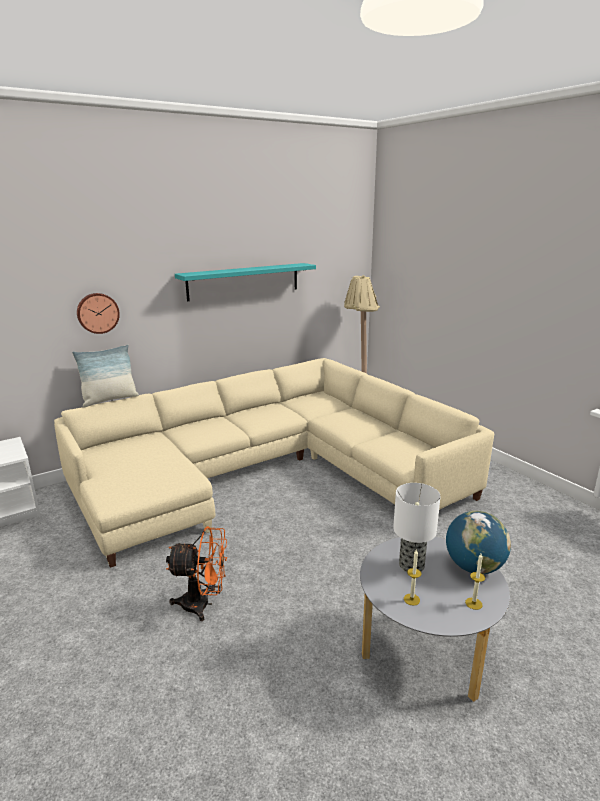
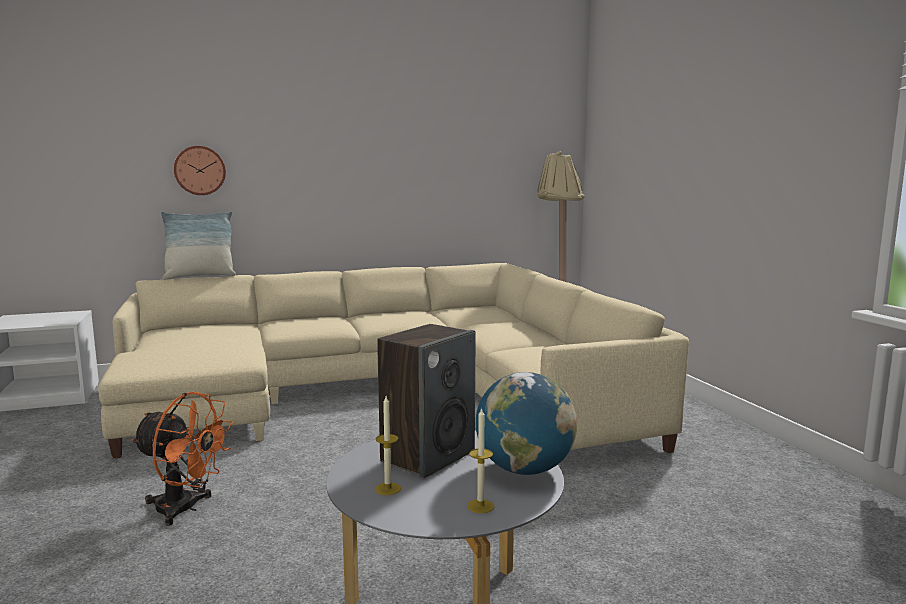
camera: 15 degrees right, 10 degrees down
turquoise shelf [175,263,316,302] -> none
table lamp [393,483,441,572] -> speaker [377,324,475,478]

